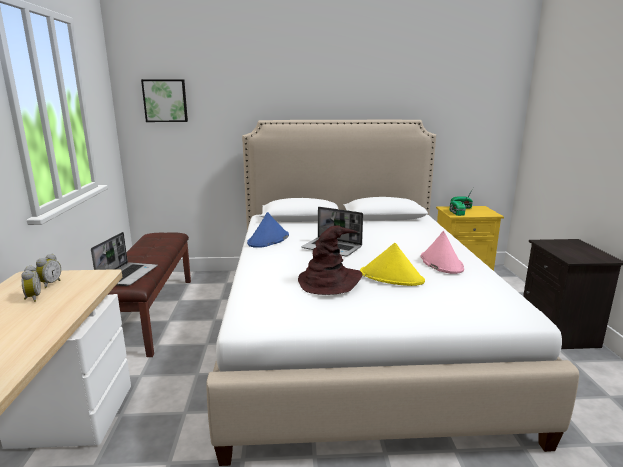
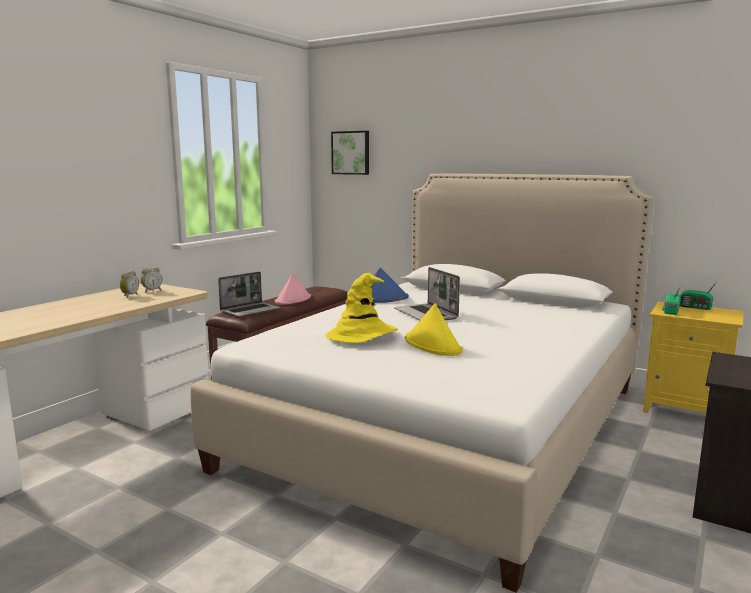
camera: 35 degrees right, 5 degrees down
brown hat [298,225,362,295] -> yellow hat [325,273,398,343]
pink hat [421,231,464,274] -> pink hat moved to [275,273,311,304]

